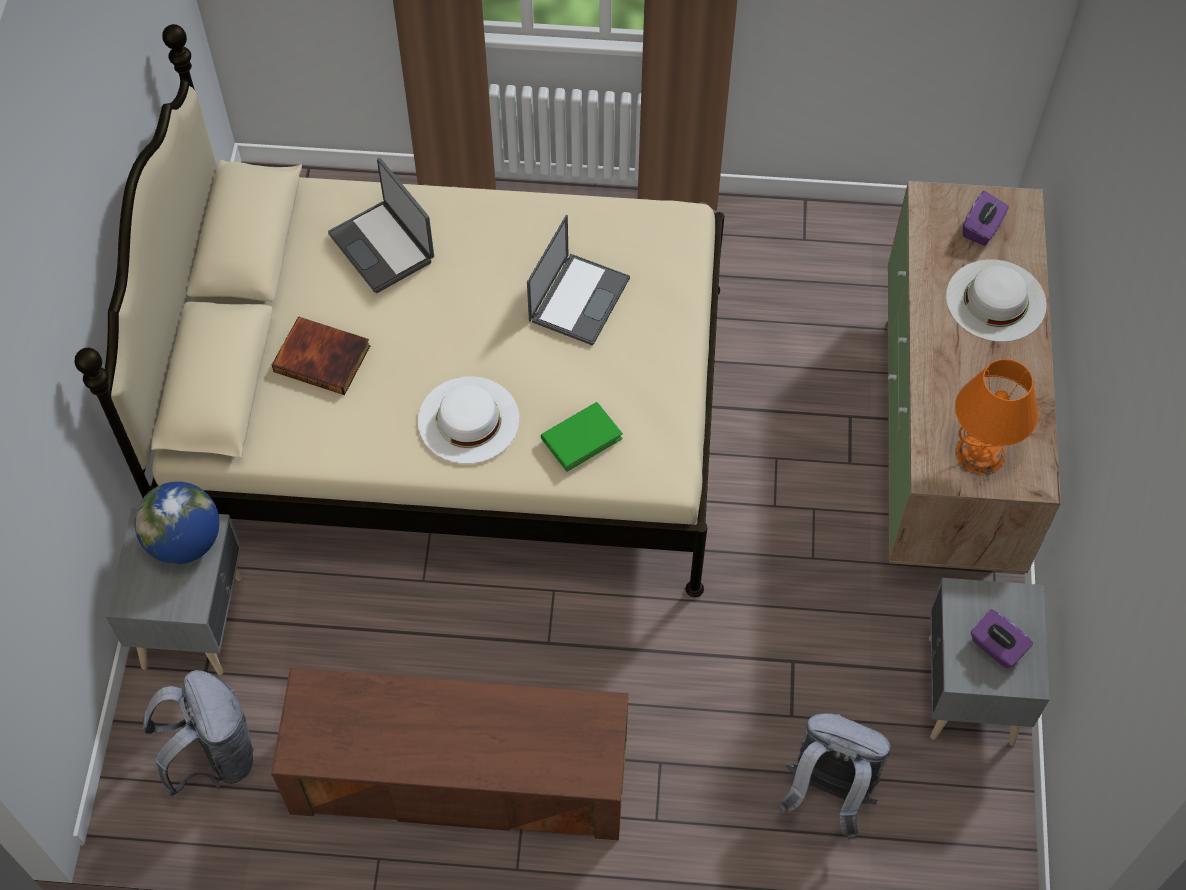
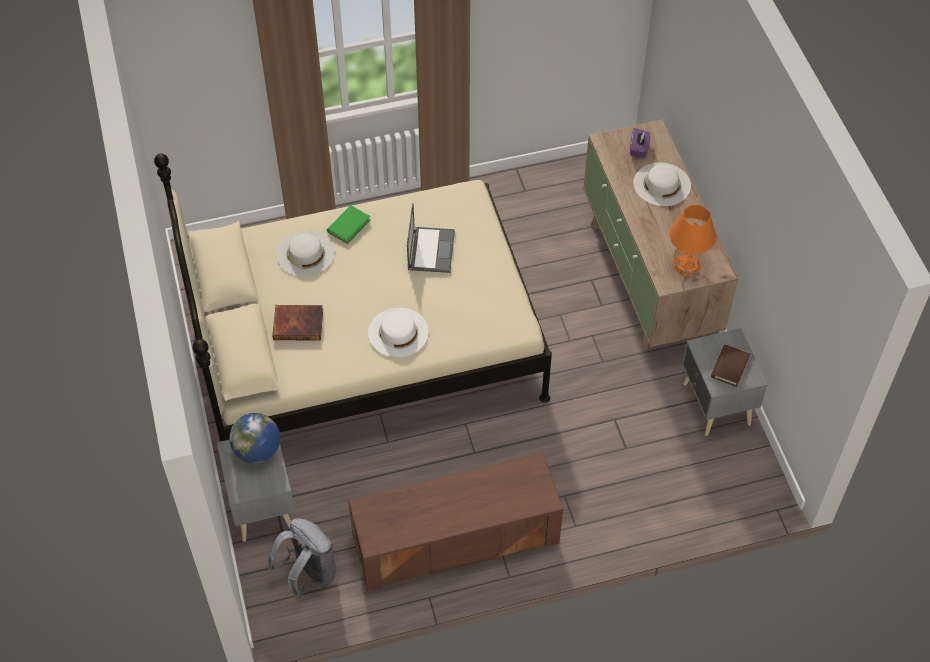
camera: 20 degrees left, 5 degrees down
laptop [328,158,434,293] -> white hat [276,231,335,277]
green book [541,402,623,472] -> green book moved to [327,205,371,244]
grey backpack [778,713,891,840] -> none
purple tissue box [971,609,1033,668] -> brown book [711,345,750,387]

